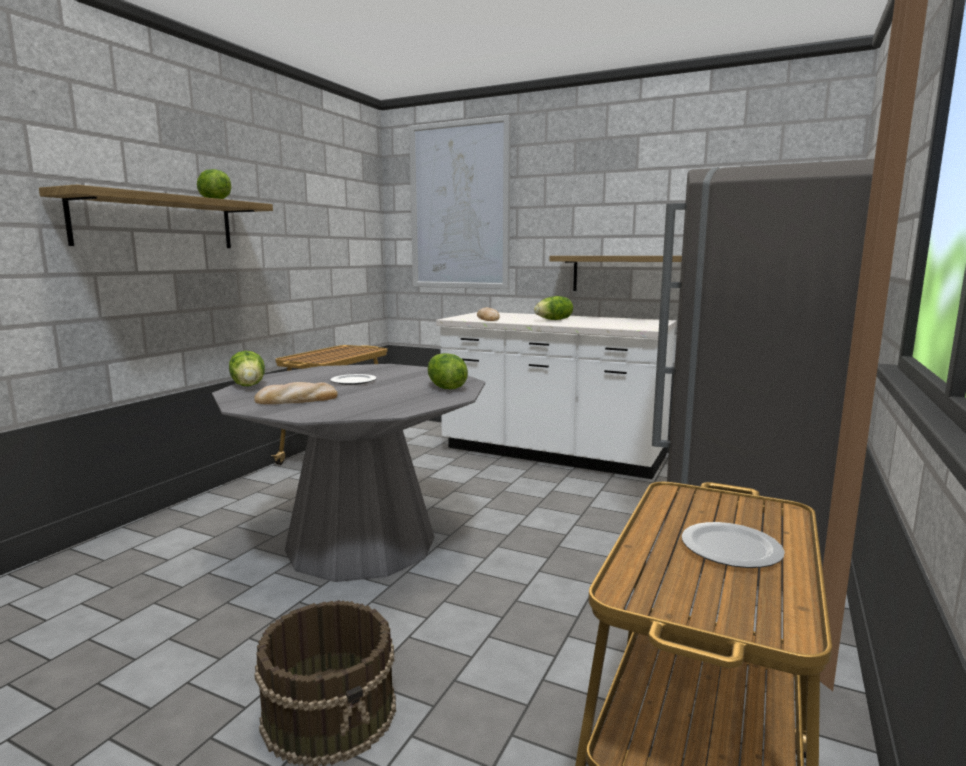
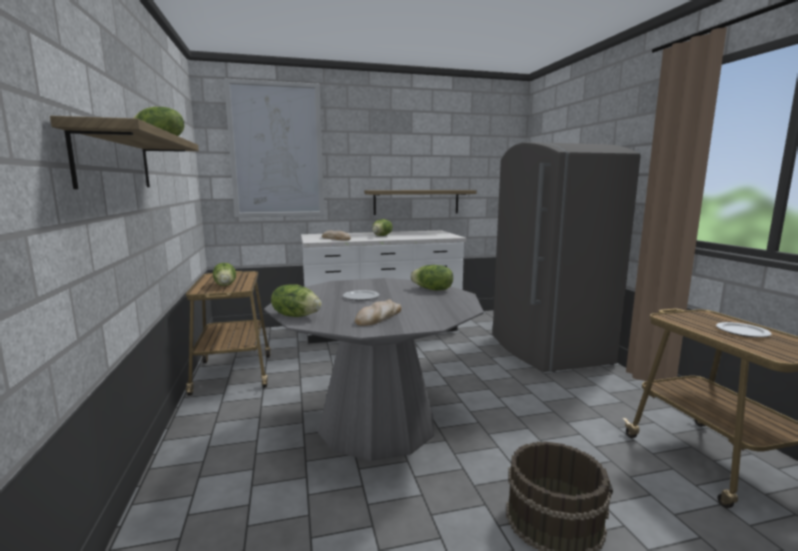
camera: 40 degrees left, 0 degrees up
none -> lettuce [213,263,236,286]

